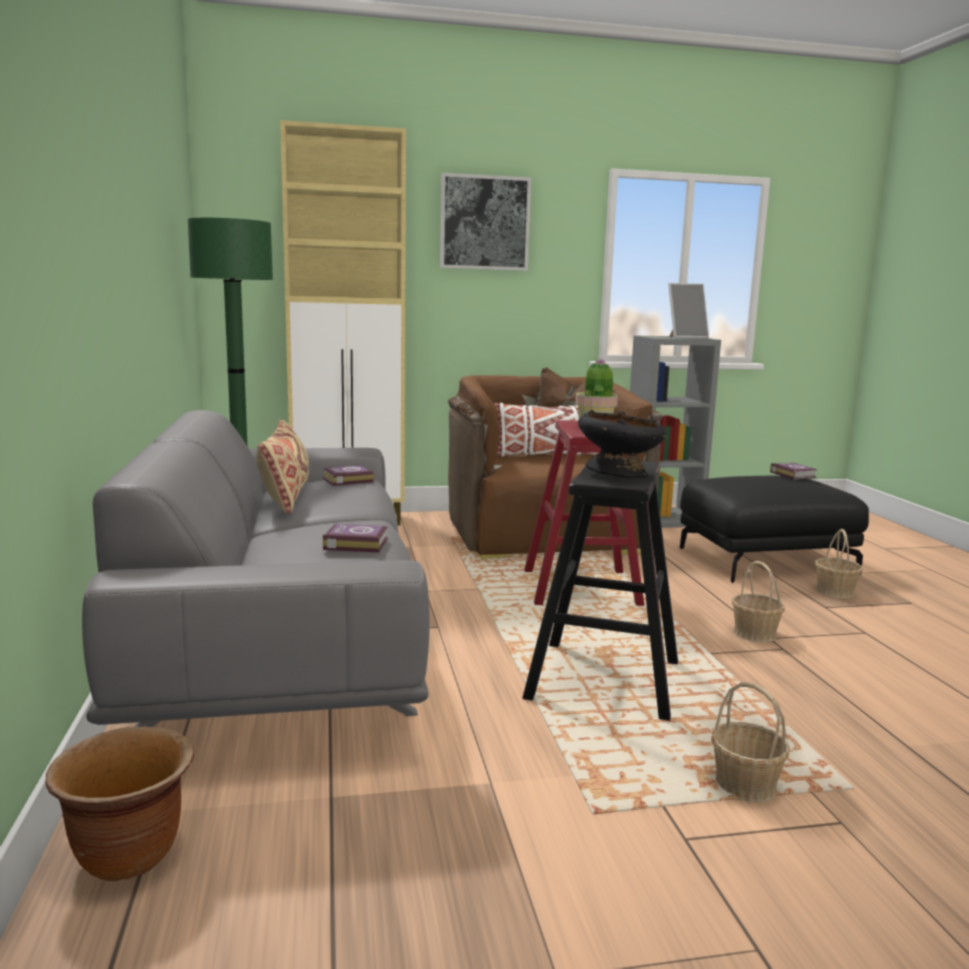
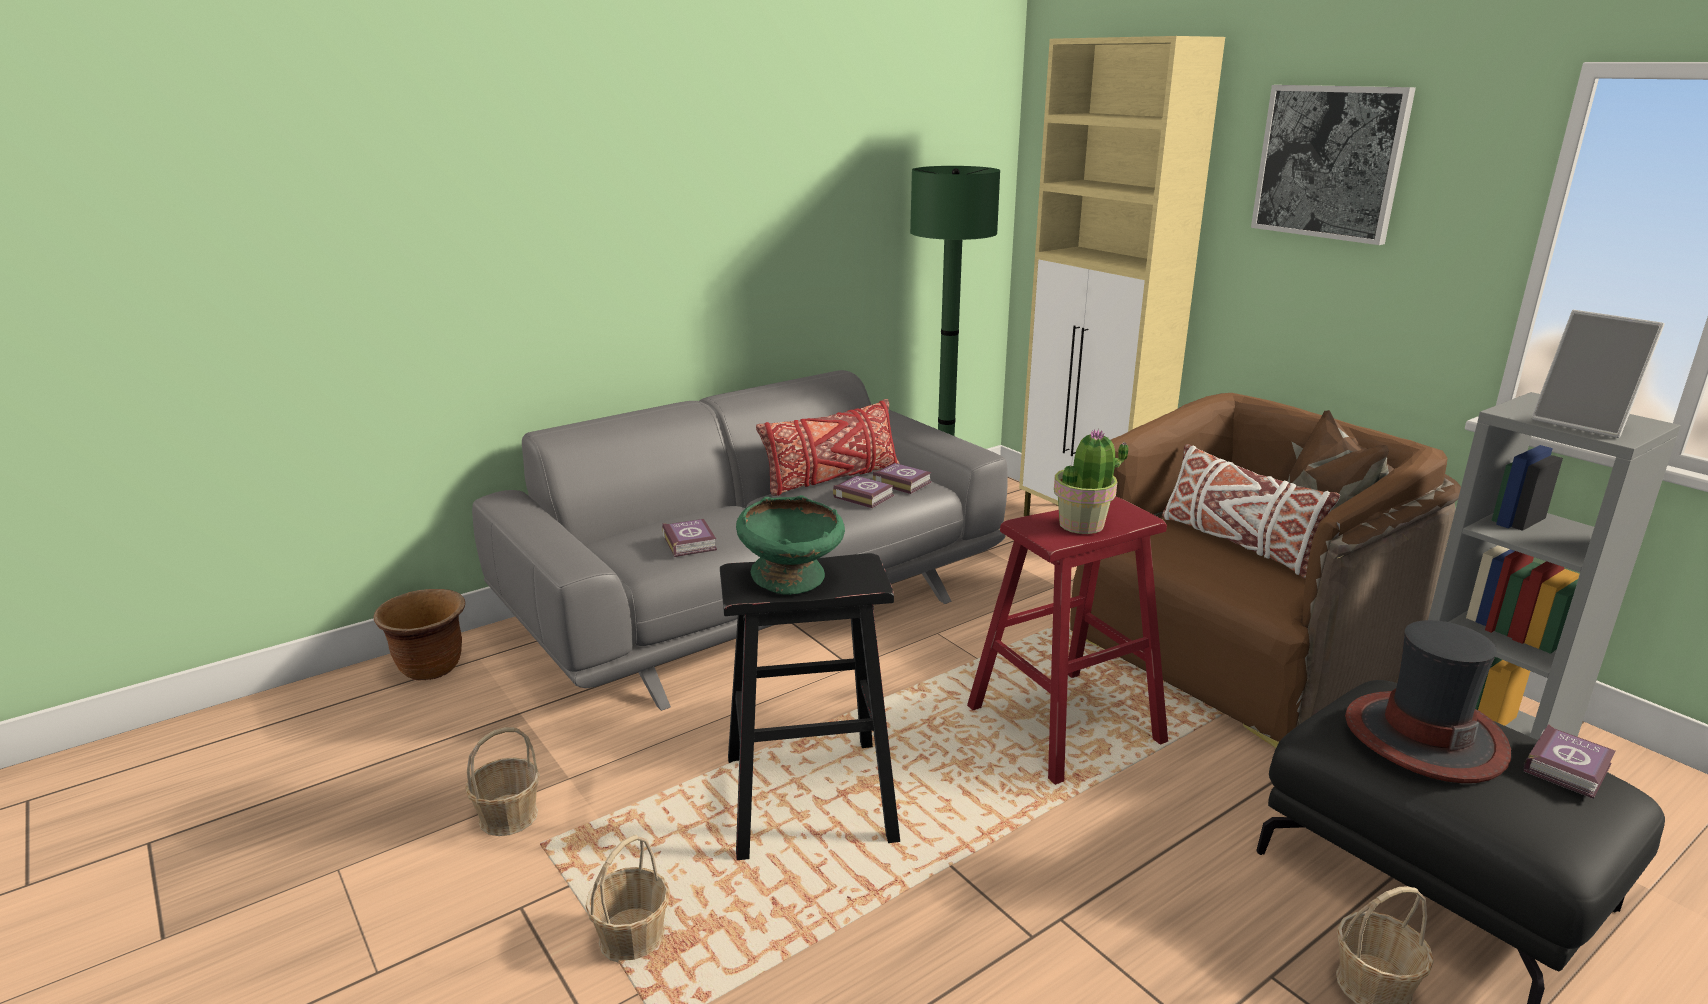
camera: 65 degrees right, 10 degrees up
beige pillow [256,419,309,514] -> red pillow [756,399,900,496]
black bowl [578,410,666,478] -> green bowl [736,495,845,595]
basket [732,561,785,642] -> basket moved to [465,727,540,836]
none -> book [833,476,894,508]
none -> hat [1345,620,1511,783]

